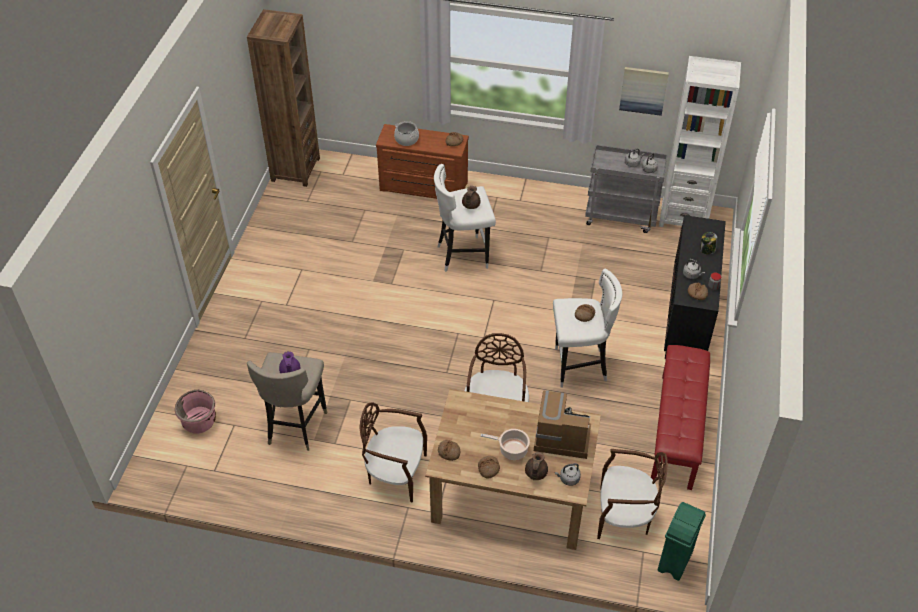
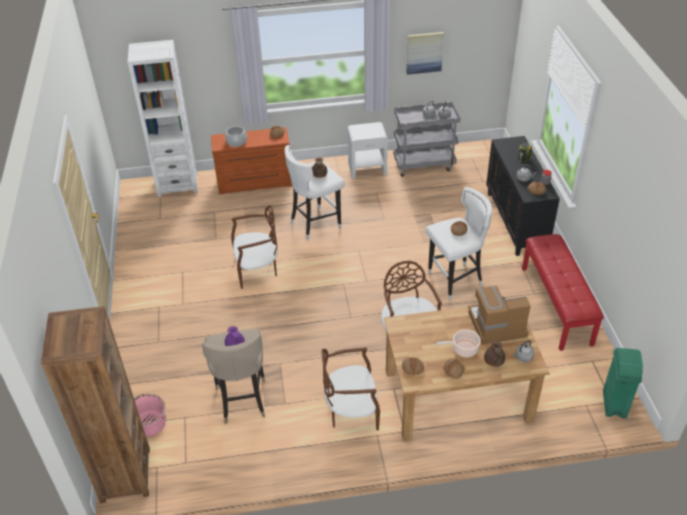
camera: 20 degrees left, 5 degrees down
brown bookcase [247,9,320,187] -> brown bookcase moved to [41,306,150,503]
brown chair [597,449,667,539] -> brown chair moved to [231,205,278,289]
white bookcase [659,56,741,227] -> white bookcase moved to [128,40,198,197]
none -> white nightstand [348,122,388,179]

